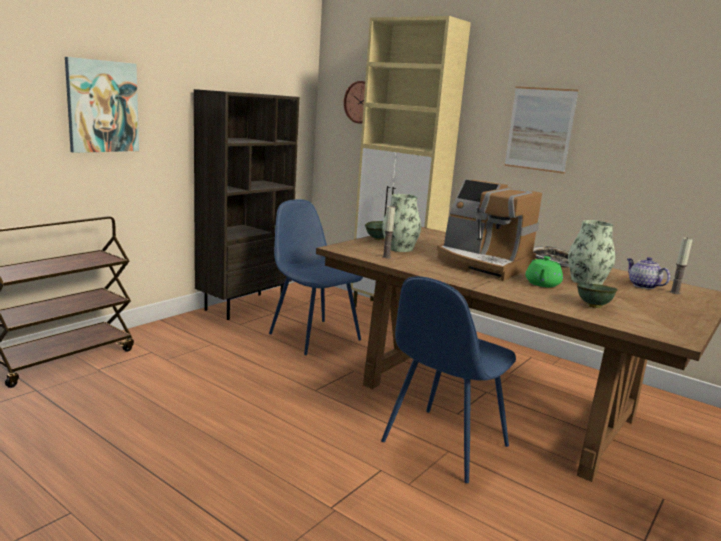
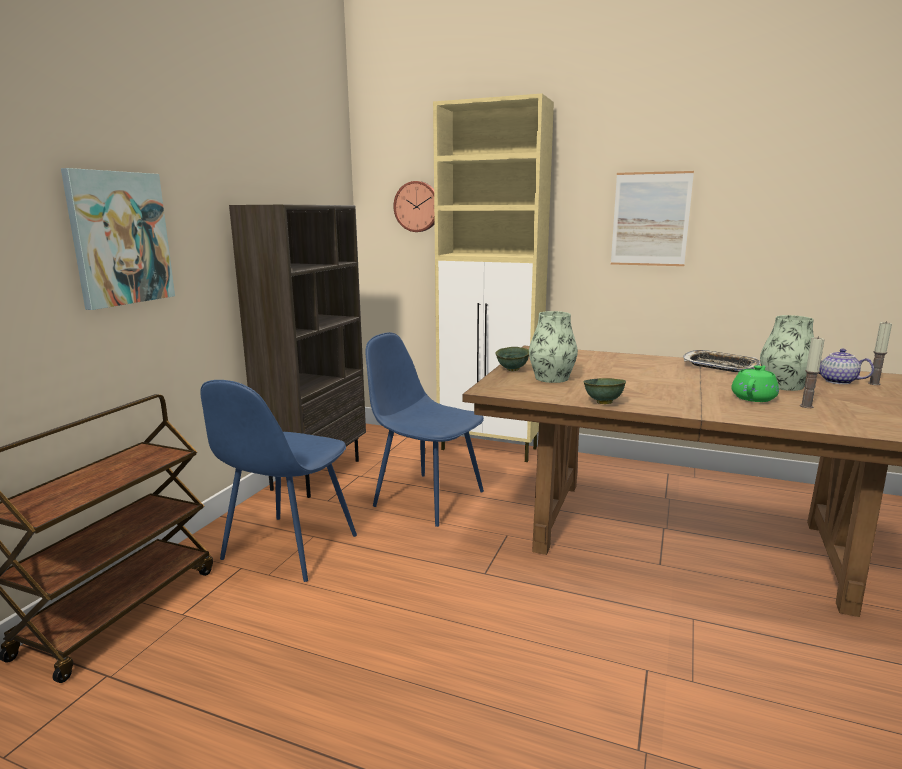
camera: 15 degrees left, 0 degrees up
blue chair [381,276,516,483] -> blue chair moved to [200,380,357,582]
candle [382,205,395,258] -> candle moved to [800,336,825,408]
coffee machine [437,179,542,281] -> none
green teapot [525,256,563,287] -> green teapot turned 150 degrees counterclockwise [731,365,779,402]
green bowl [577,284,617,308] -> green bowl moved to [584,378,626,404]

